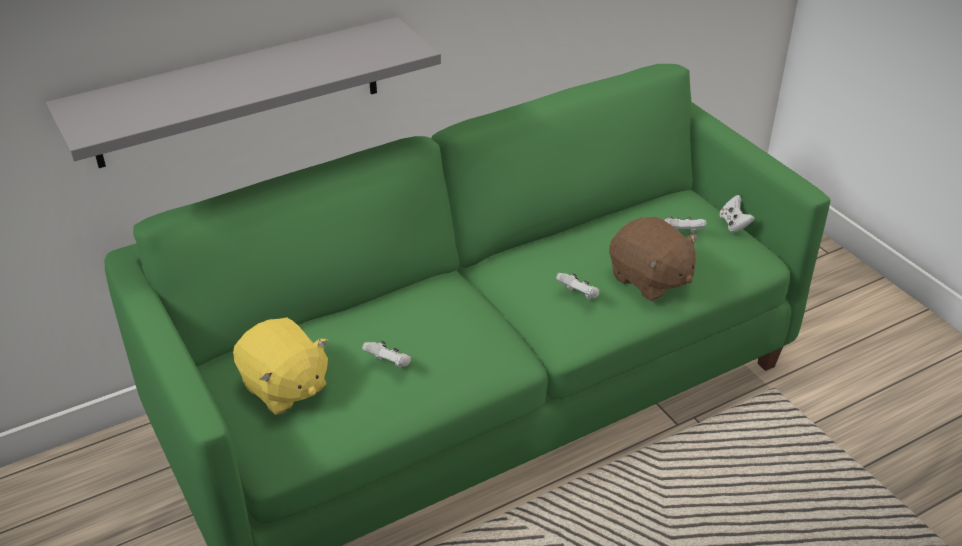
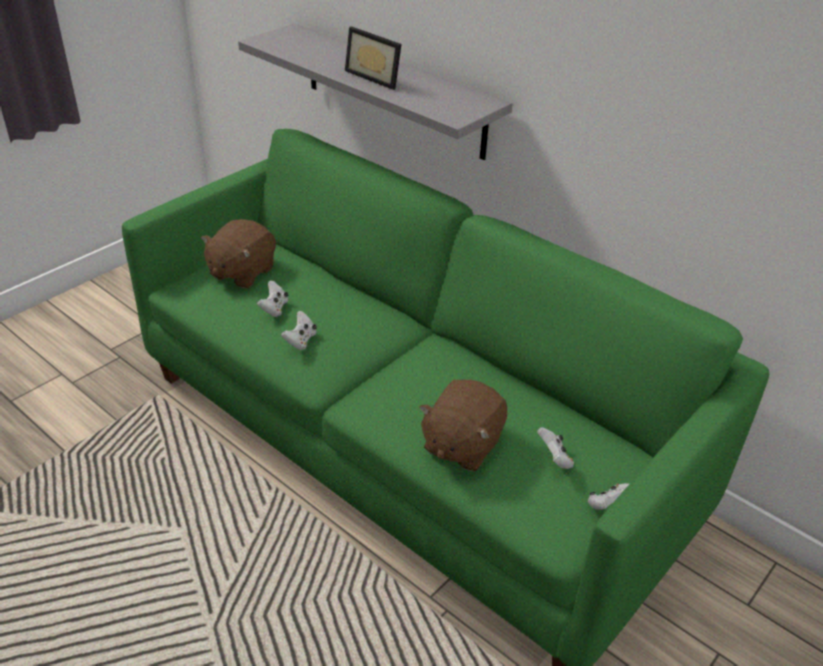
camera: 70 degrees right, 0 degrees up
yellow plush toy [233,318,328,415] -> brown plush toy [201,219,276,288]
white game controller [556,273,599,300] -> white game controller moved to [281,311,317,350]
none -> picture frame [345,26,401,90]

